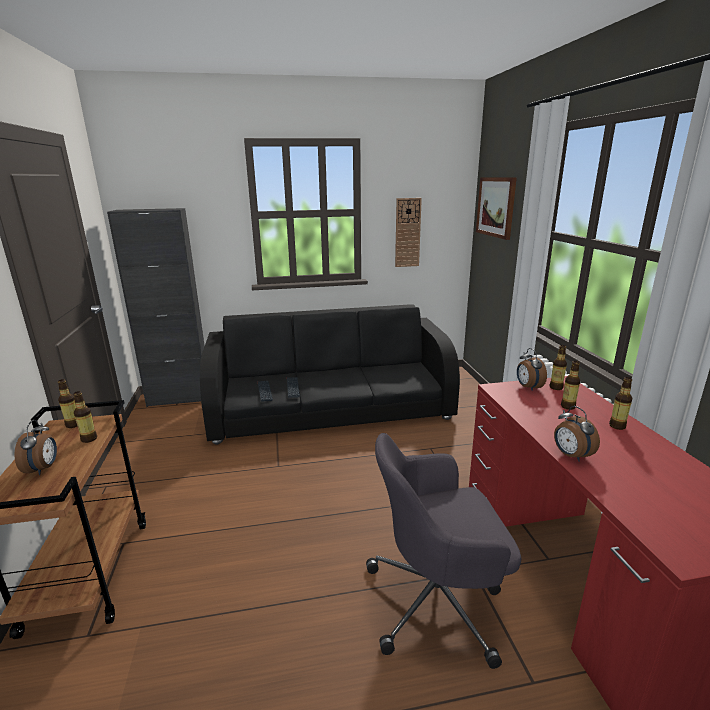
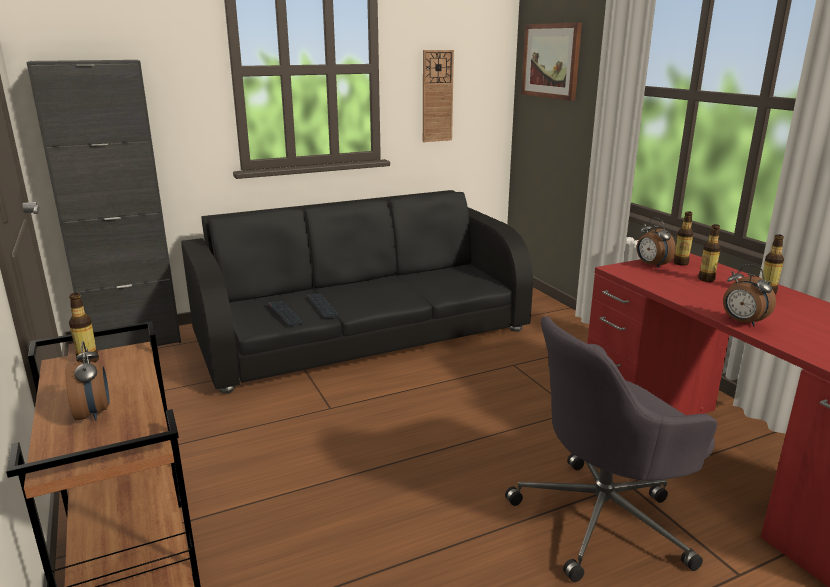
camera: 15 degrees left, 0 degrees up
bottle [73,391,97,443] -> none

